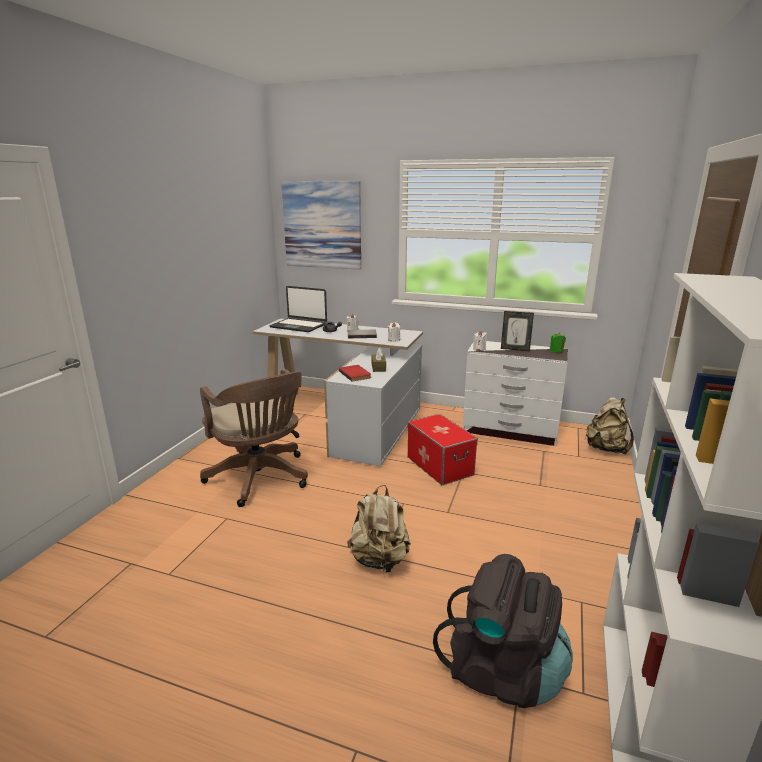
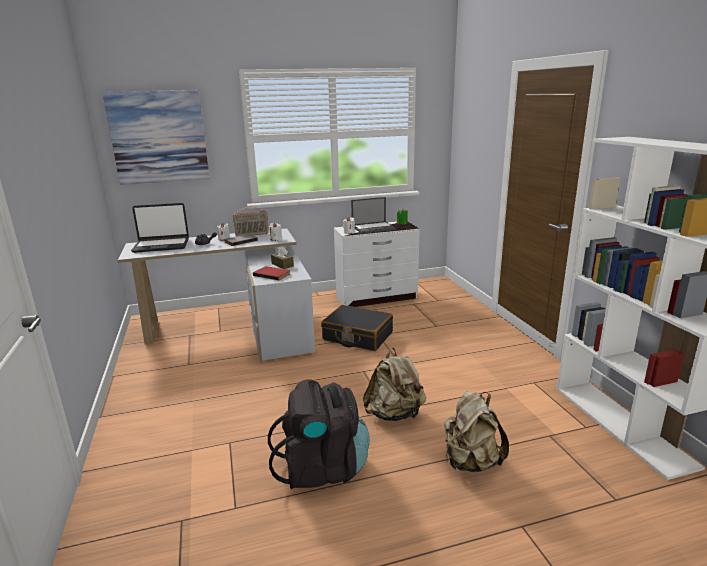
camera: 35 degrees left, 0 degrees up
brown office chair [200,369,308,507] -> none
storage box [408,414,478,485] -> black suitcase [321,305,393,351]
black backpack [433,554,573,708] -> black backpack moved to [268,379,370,489]
picture frame [501,311,534,351] -> laptop [351,197,396,234]
beige backpack [585,397,634,454] -> beige backpack moved to [444,391,509,472]
none -> radio [233,207,269,236]

